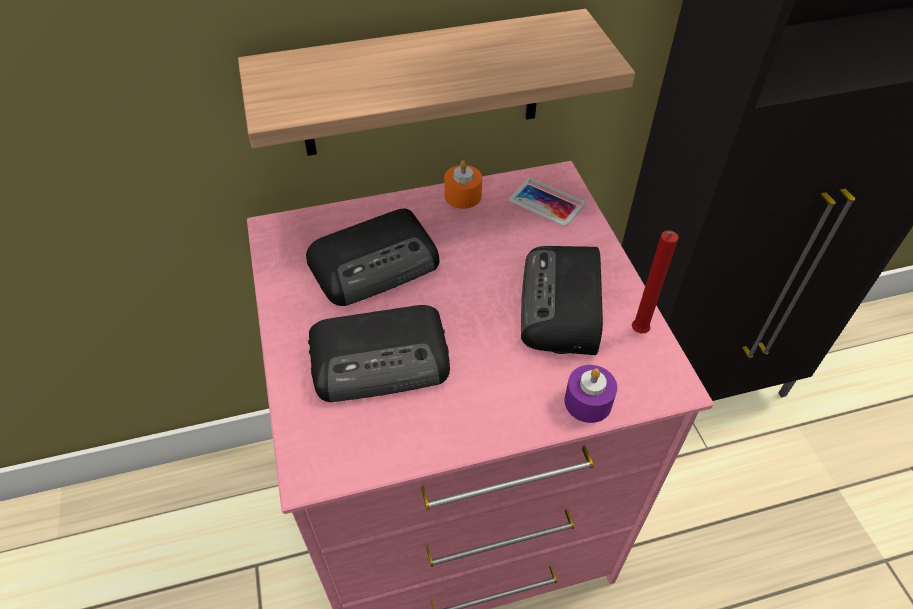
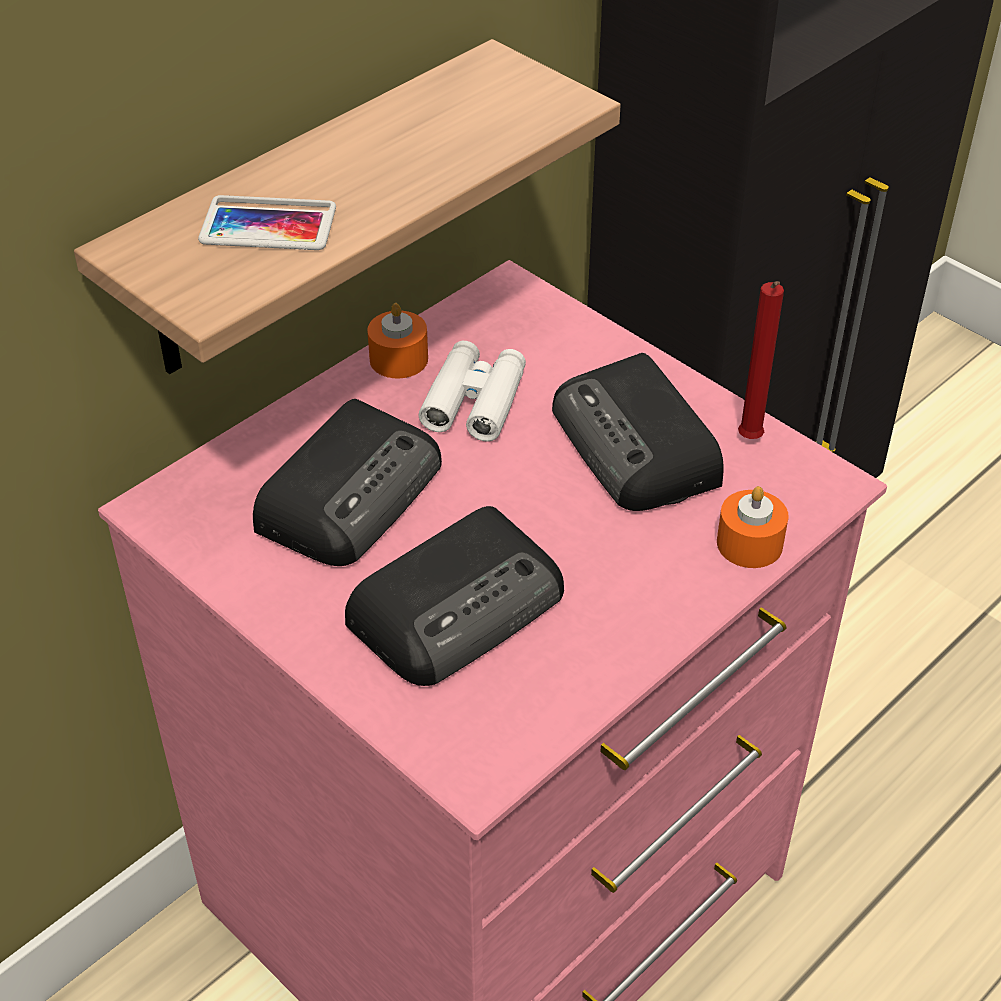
camera: 30 degrees left, 5 degrees down
phone [509,178,586,226] -> phone moved to [198,195,336,250]
purple candle [564,365,617,423] -> orange candle [717,486,789,568]
none -> white binoculars [418,341,526,442]

